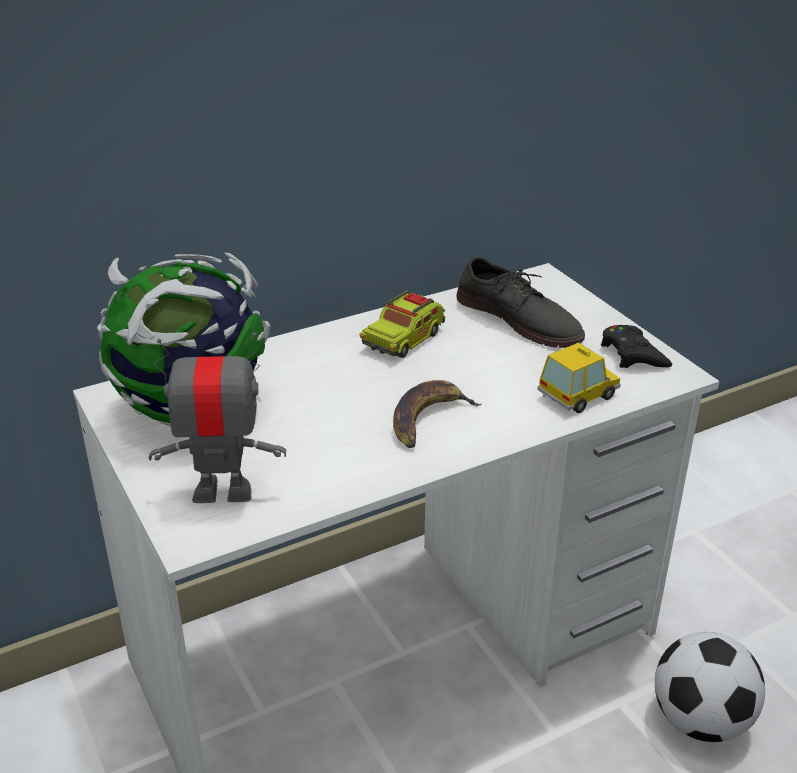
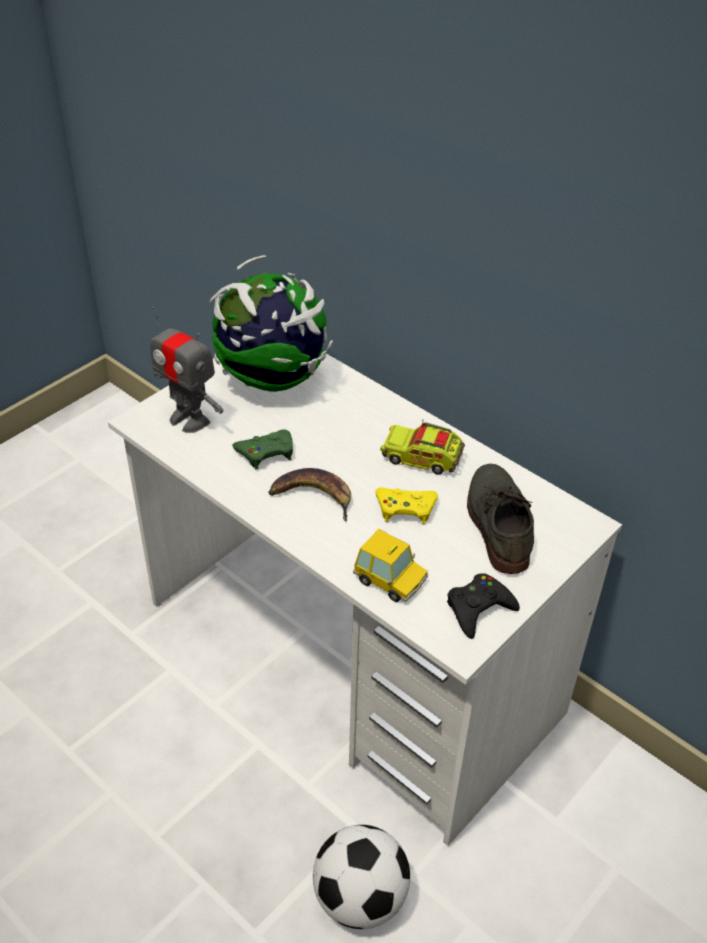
camera: 70 degrees right, 10 degrees up
toy robot [149,332,286,503] -> toy robot turned 150 degrees clockwise [150,306,223,433]
grey shoe [456,257,585,348] -> grey shoe turned 150 degrees clockwise [467,464,534,574]
none -> green game controller [232,429,293,470]
none -> yellow game controller [376,488,438,524]

